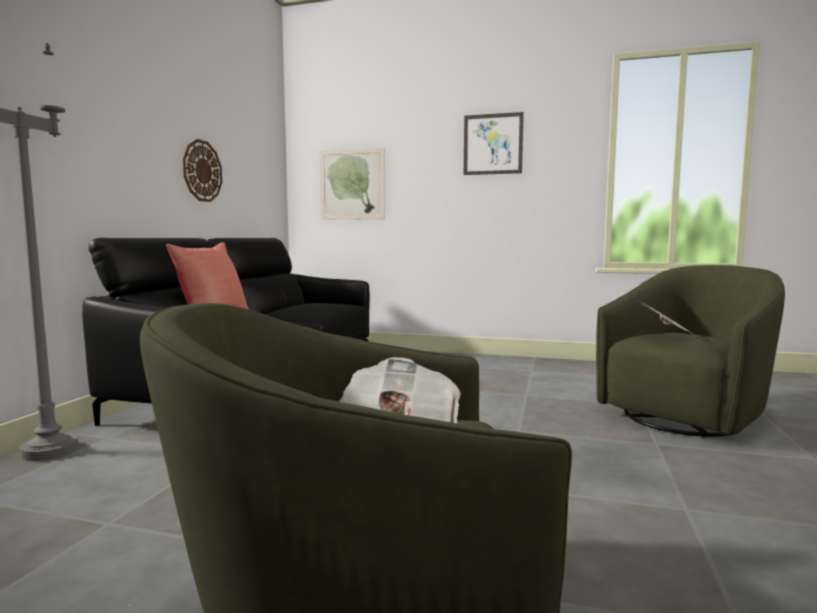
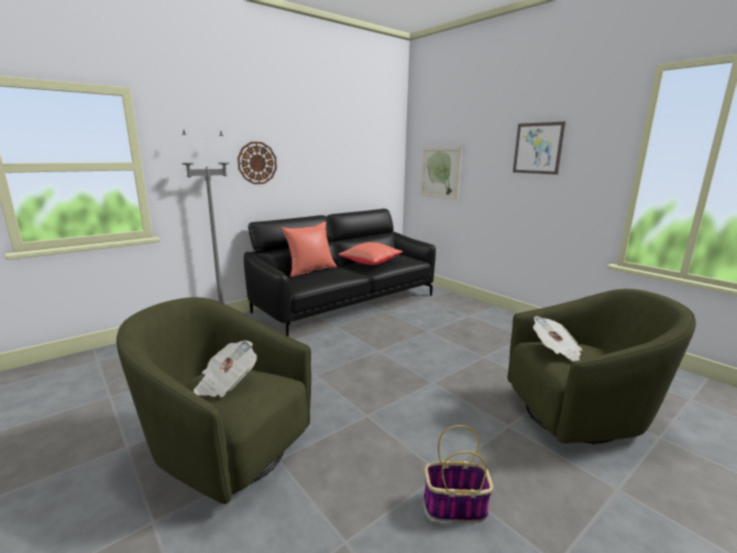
camera: 35 degrees right, 10 degrees up
wall clock [183,139,222,202] -> wall clock moved to [237,142,277,184]
none -> red pillow [338,242,402,265]
none -> basket [424,425,493,522]

